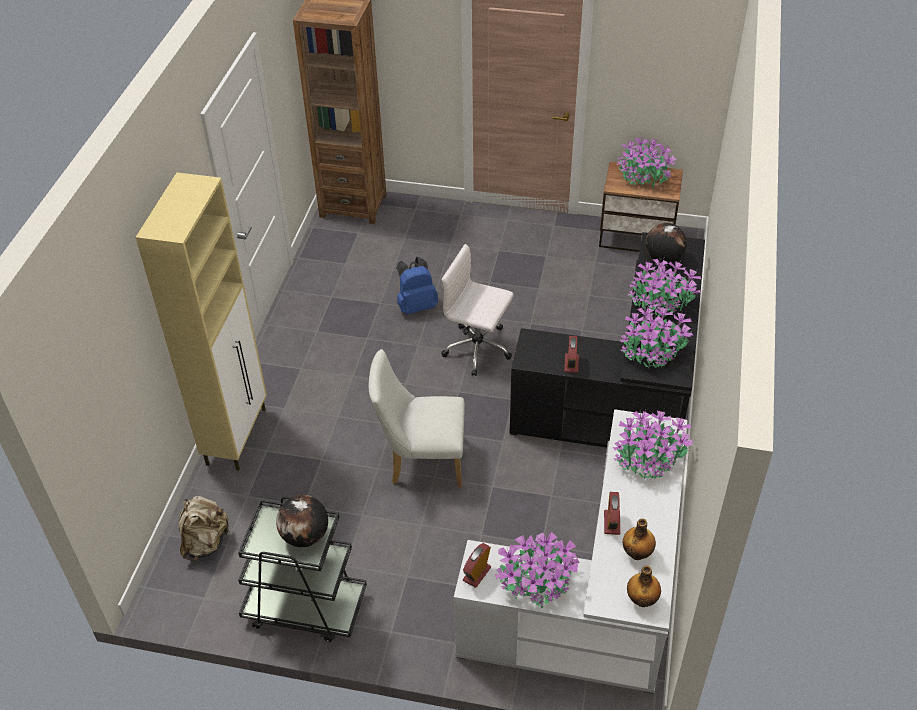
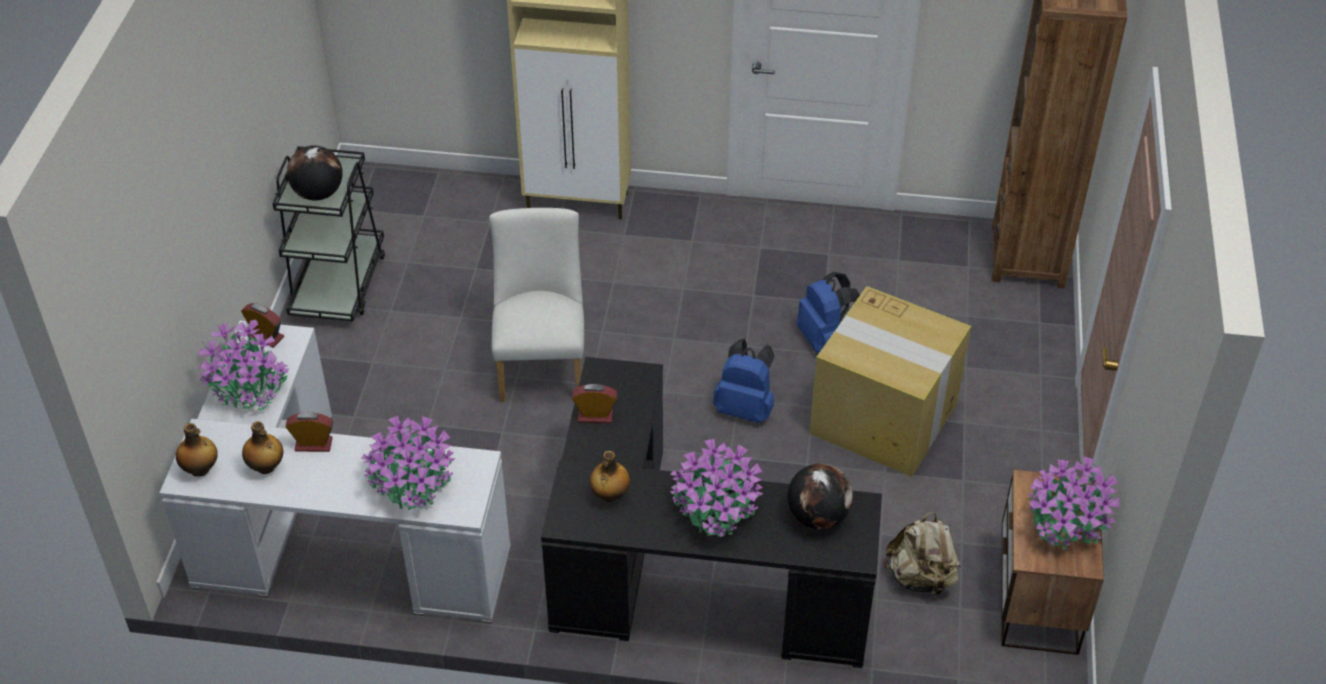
camera: 85 degrees right, 0 degrees up
beige backpack [179,496,231,561] -> beige backpack moved to [883,512,961,597]
white office chair [441,244,514,376] -> blue backpack [713,338,774,423]
potted plant [620,305,693,369] -> bottle [590,451,630,502]
none -> cardboard box [809,286,971,477]

